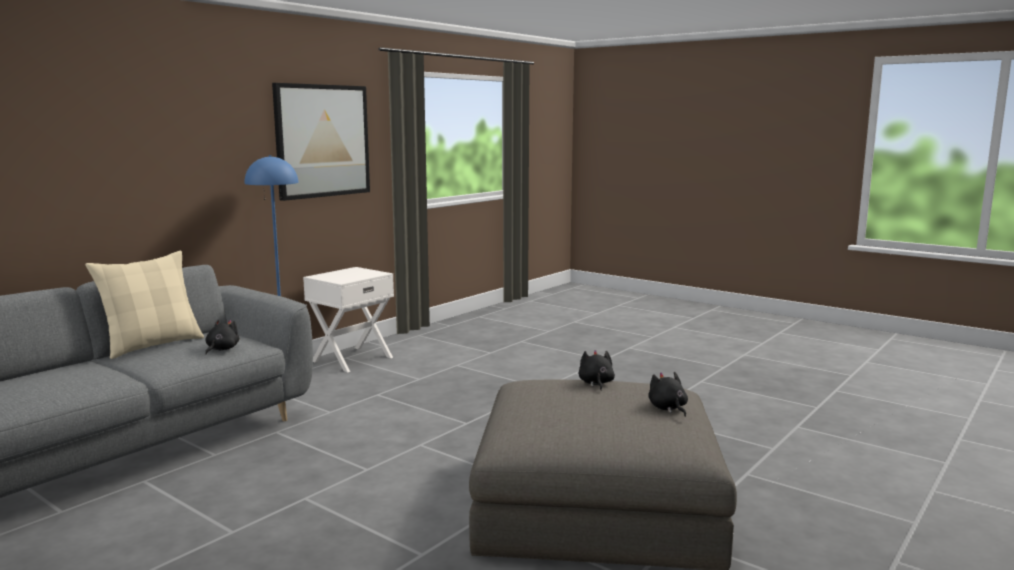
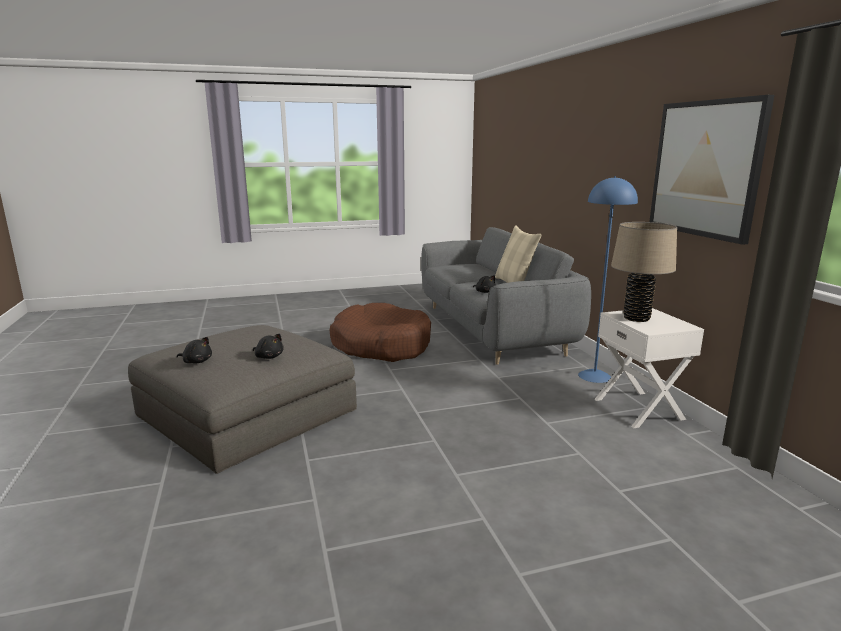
camera: 125 degrees right, 5 degrees up
none -> brown dog bed [330,303,431,362]
none -> beige table lamp [611,222,677,322]

